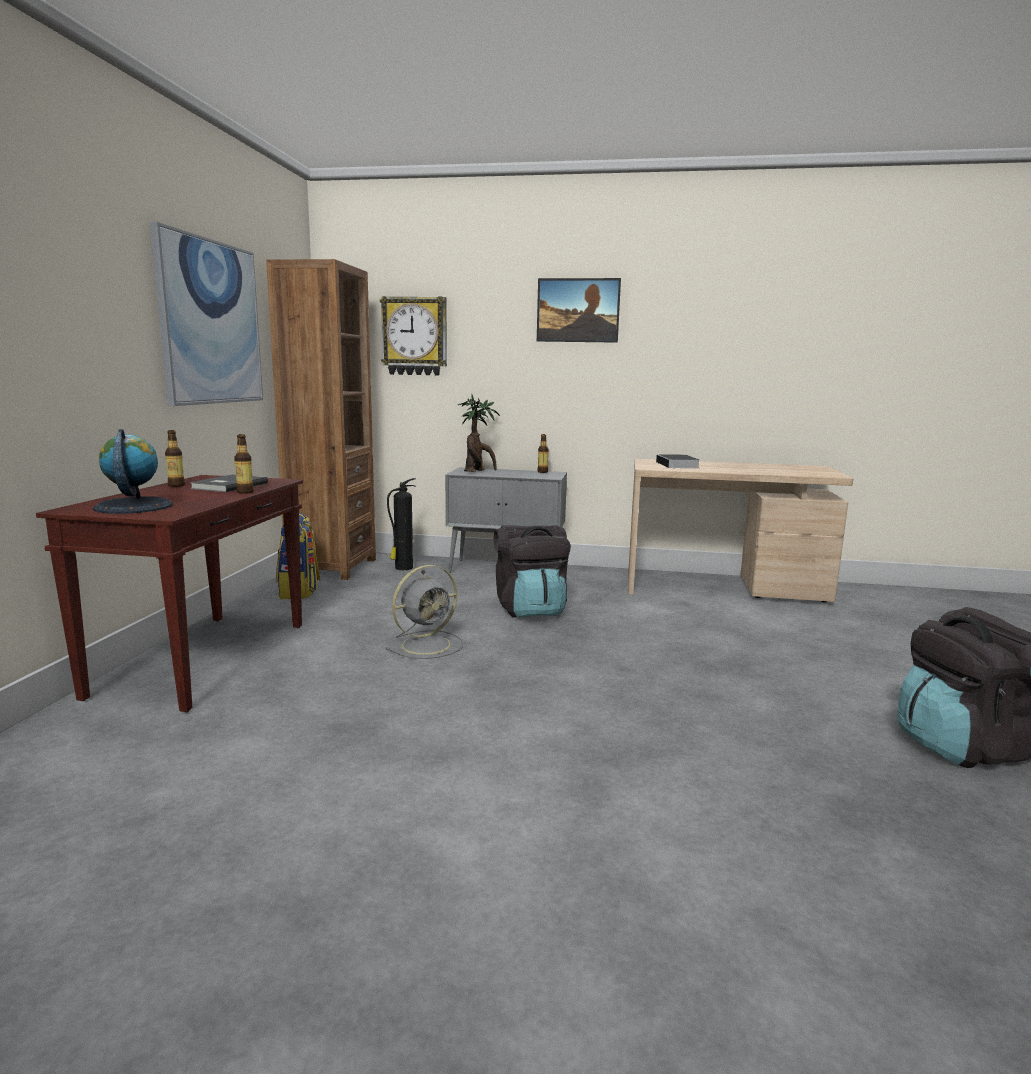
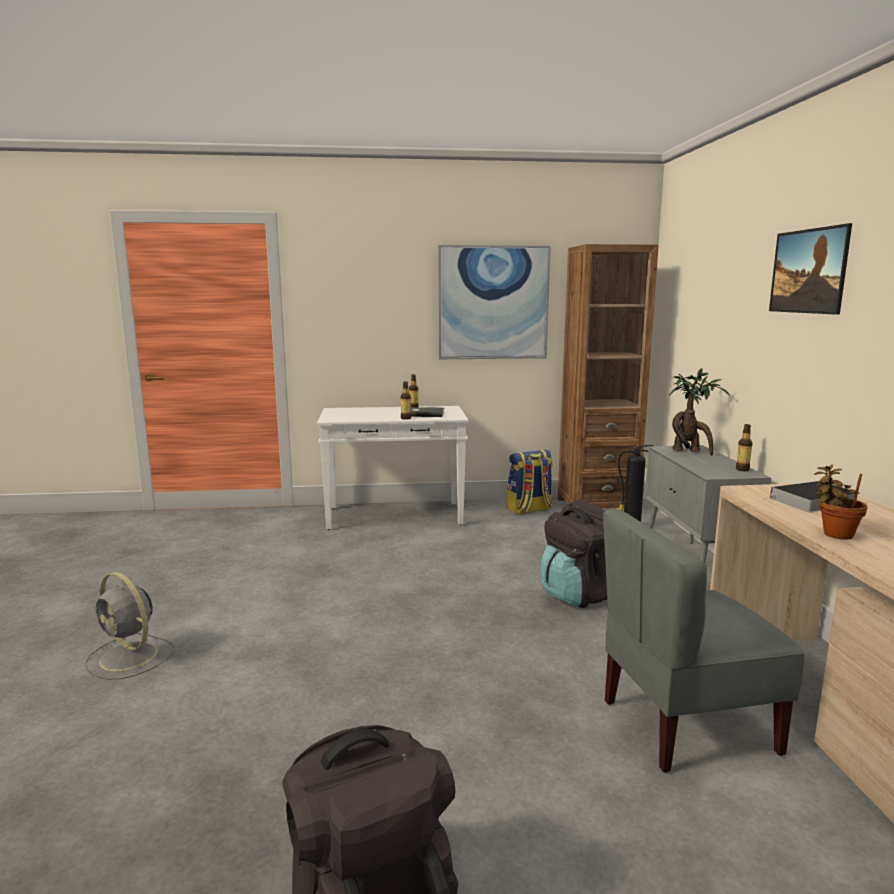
camera: 75 degrees right, 0 degrees up
brown console table [36,475,303,712] -> white console table [317,406,469,530]
globe [93,429,173,514] -> none
wall clock [380,296,447,376] -> none
grey fan [386,565,464,659] -> grey fan moved to [85,572,175,680]
none -> grey chair [603,509,804,773]
none -> potted plant [814,465,868,540]

